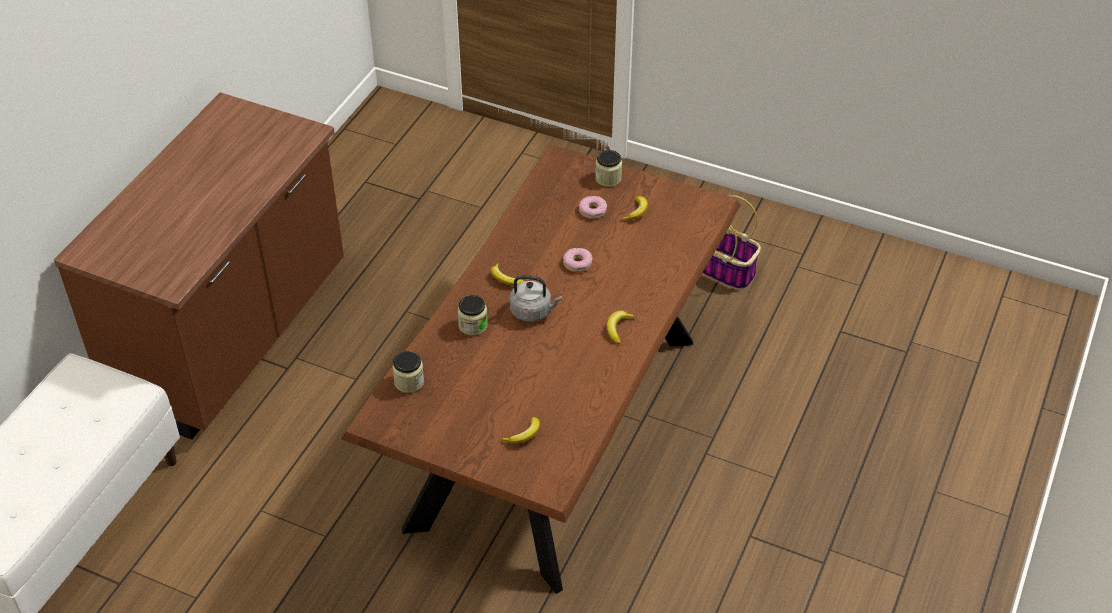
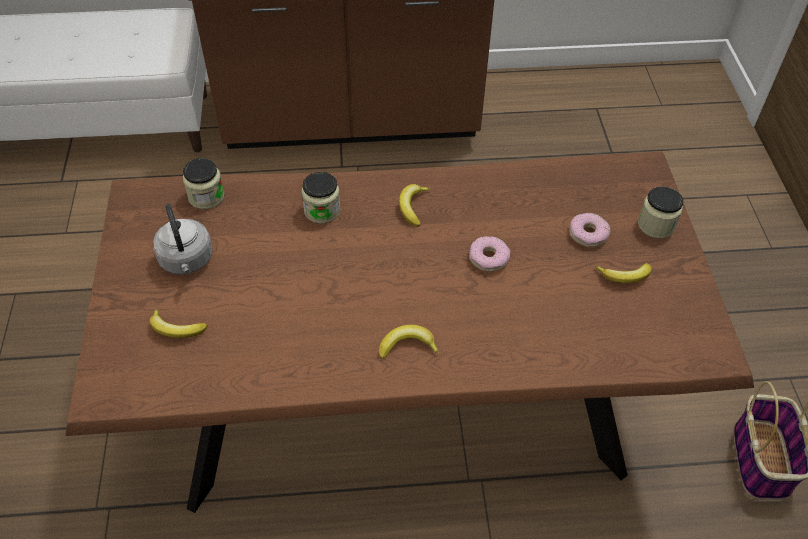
camera: 60 degrees right, 5 degrees up
grey kettle [510,275,562,322] -> grey kettle moved to [153,204,213,275]

